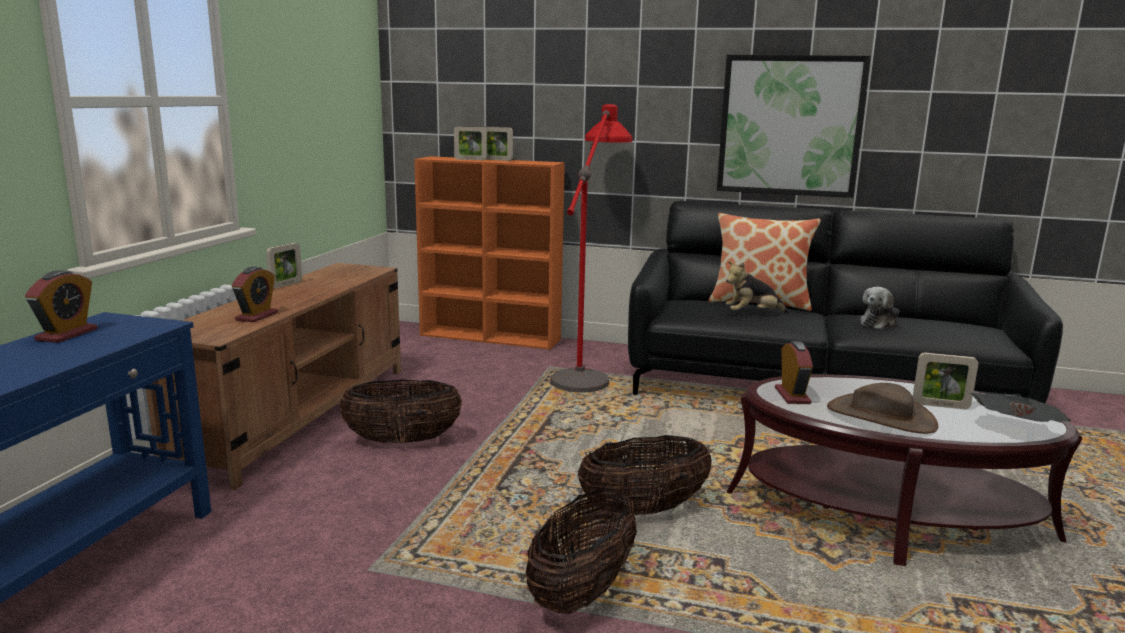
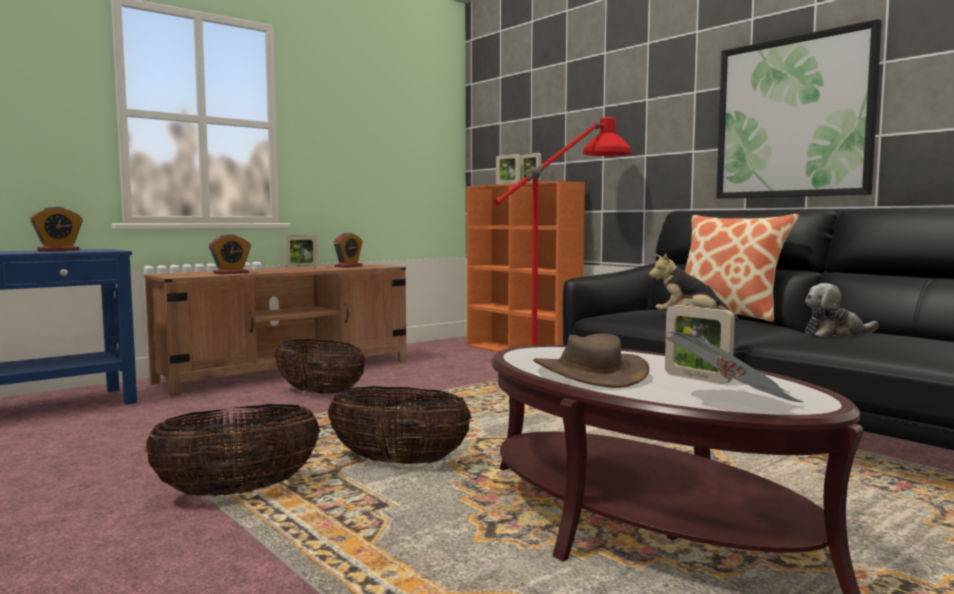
camera: 35 degrees right, 10 degrees down
alarm clock [775,341,813,404] -> alarm clock moved to [333,232,363,267]

